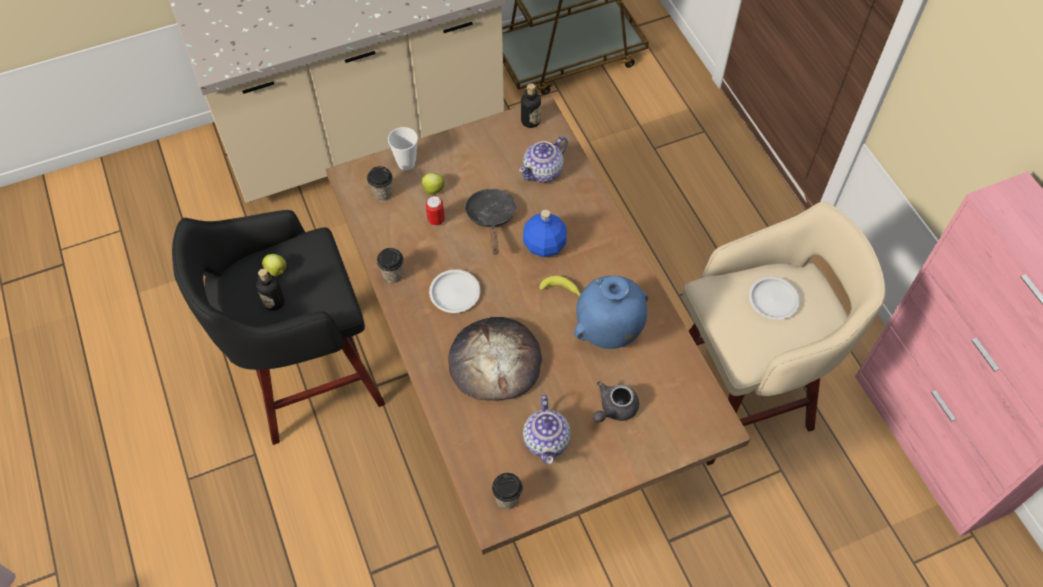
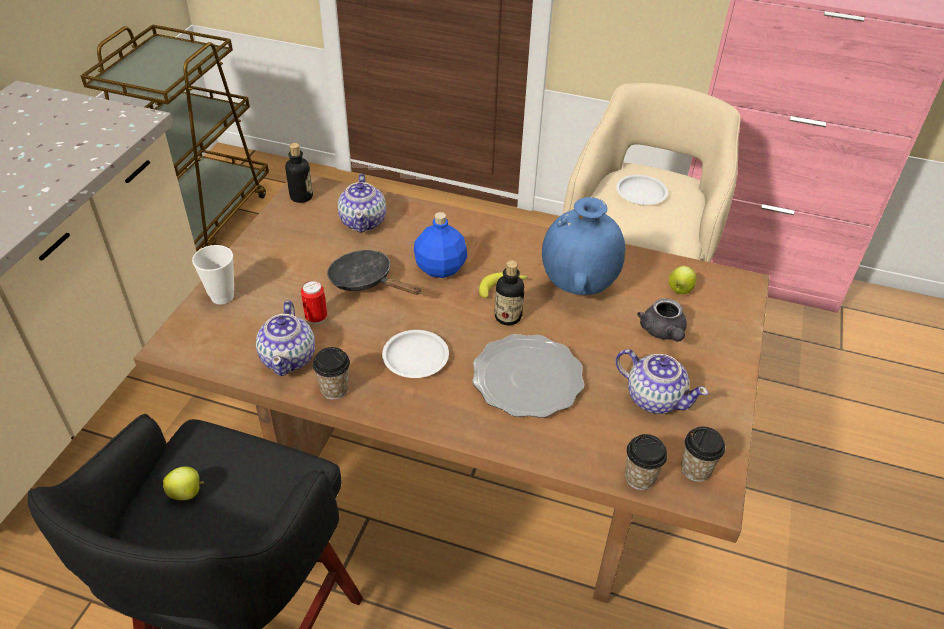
camera: 50 degrees left, 15 degrees down
bottle [256,269,285,311] -> bottle moved to [495,260,524,325]
cup [367,166,393,202] -> cup moved to [625,434,667,490]
apple [420,173,444,194] -> apple moved to [669,266,696,294]
bread [448,317,542,400] -> plate [472,334,584,418]
none -> teapot [256,301,315,376]

